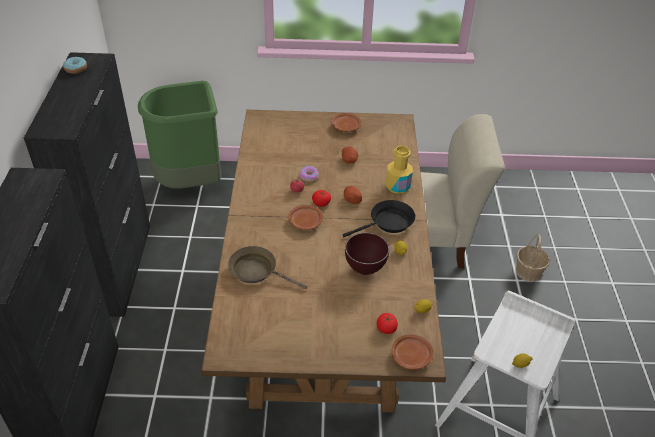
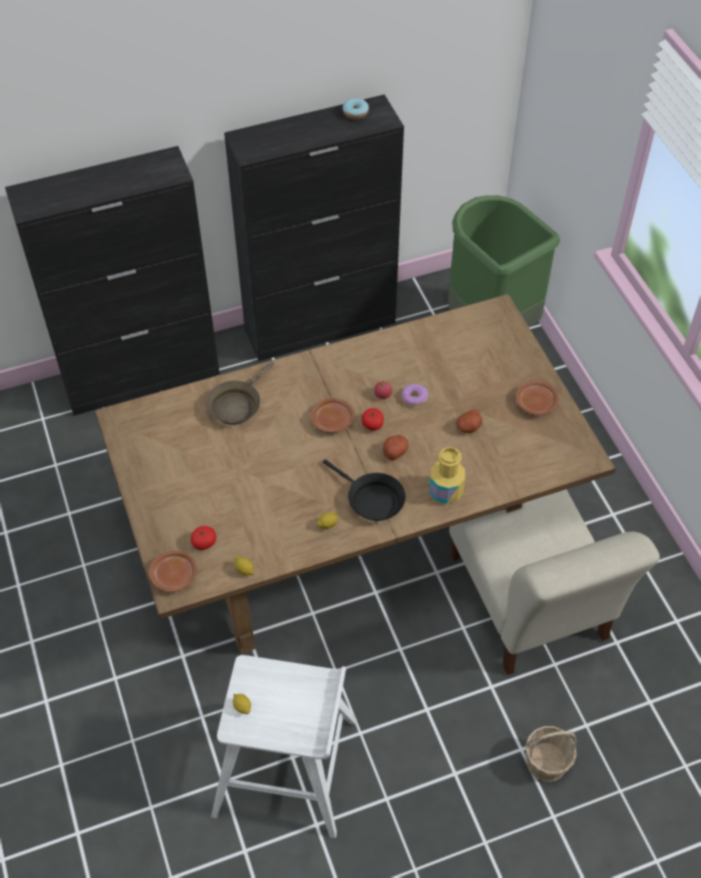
camera: 70 degrees right, 10 degrees up
brown frying pan [228,246,307,289] -> brown frying pan turned 150 degrees counterclockwise [206,361,274,425]
brown bowl [345,232,389,275] -> none

